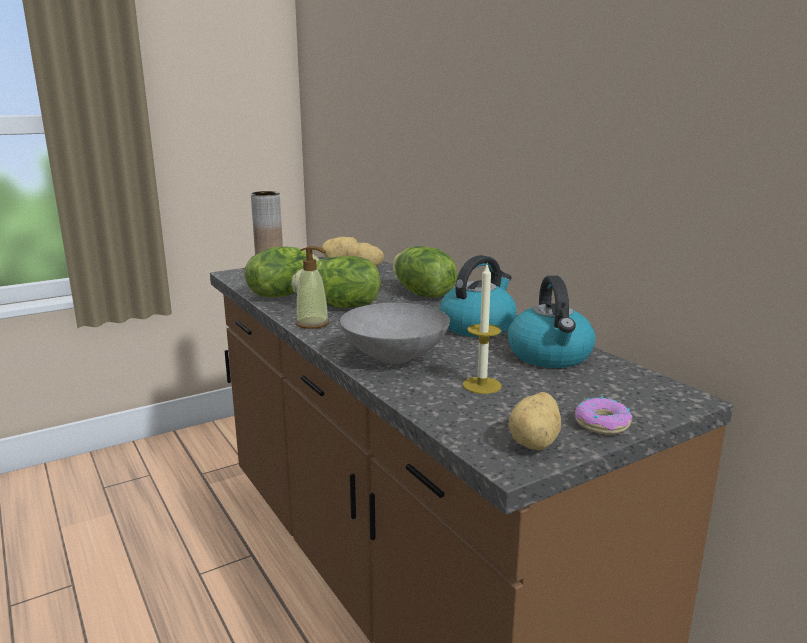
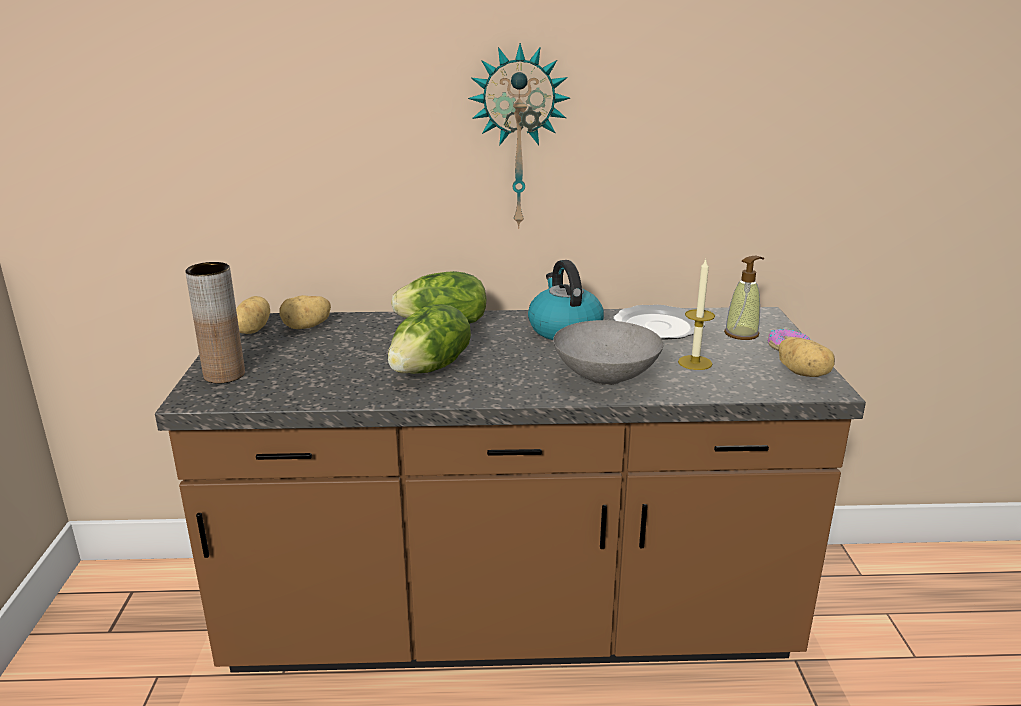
camera: 60 degrees left, 5 degrees up
lettuce [244,247,319,297] -> none
soap dispenser [296,246,329,329] -> soap dispenser moved to [724,255,764,340]
kettle [508,275,596,368] -> plate [613,305,705,340]
none -> wall clock [468,43,570,229]

